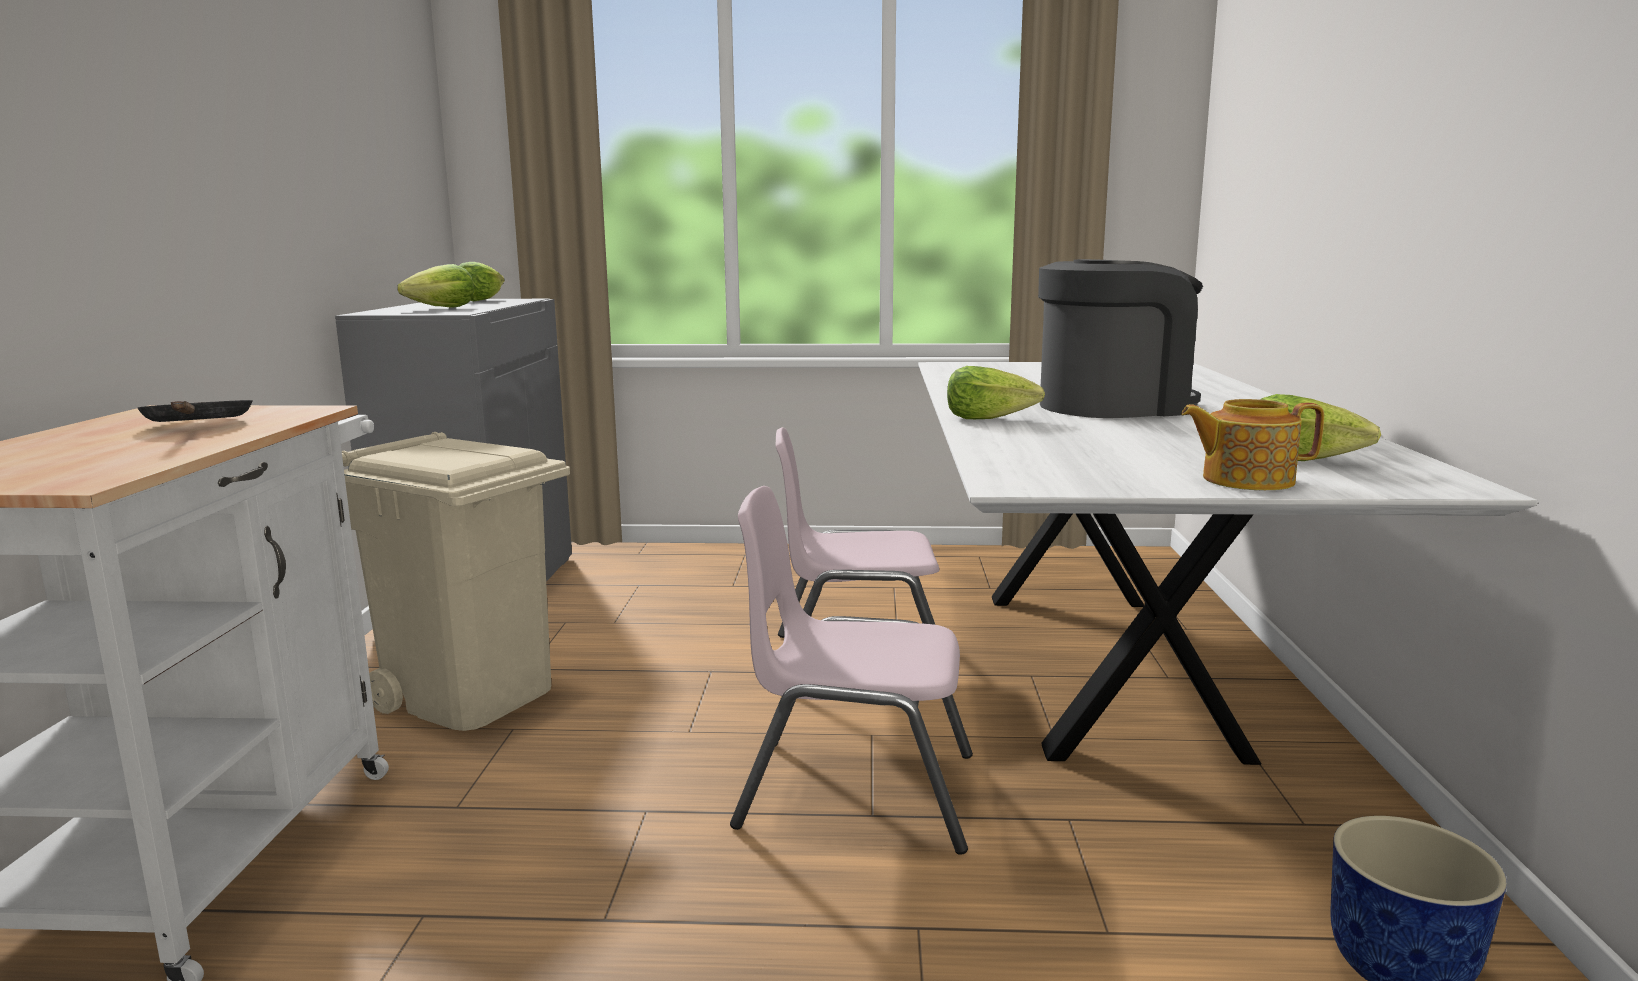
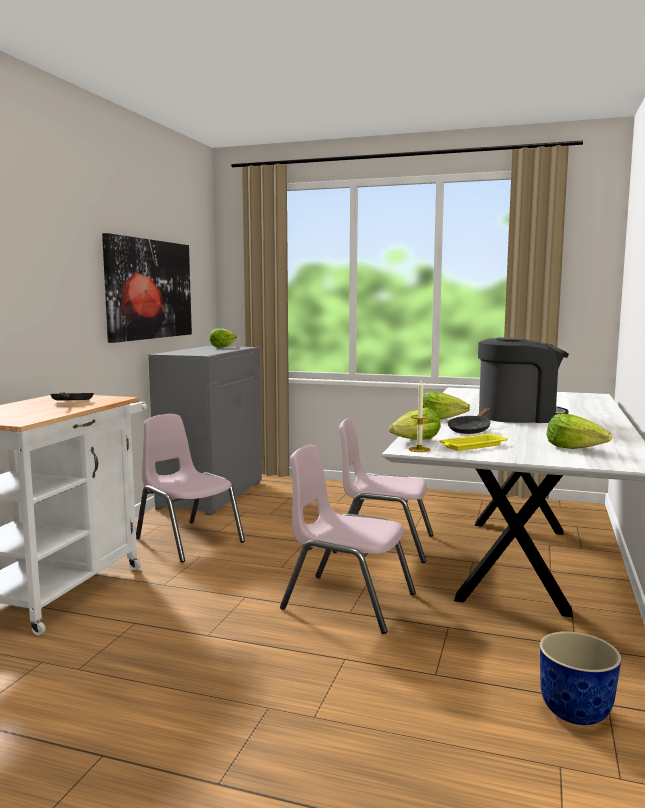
camera: 15 degrees right, 5 degrees down
beige trash can [342,432,570,731] -> pink chair [136,414,245,562]
lettuce [397,264,474,308] -> lettuce moved to [389,407,441,440]
teapot [1181,399,1324,490] -> none
none -> picture [102,233,192,343]
none -> candle [408,381,430,452]
none -> yellow tray [439,433,508,451]
none -> black frying pan [448,407,491,434]

